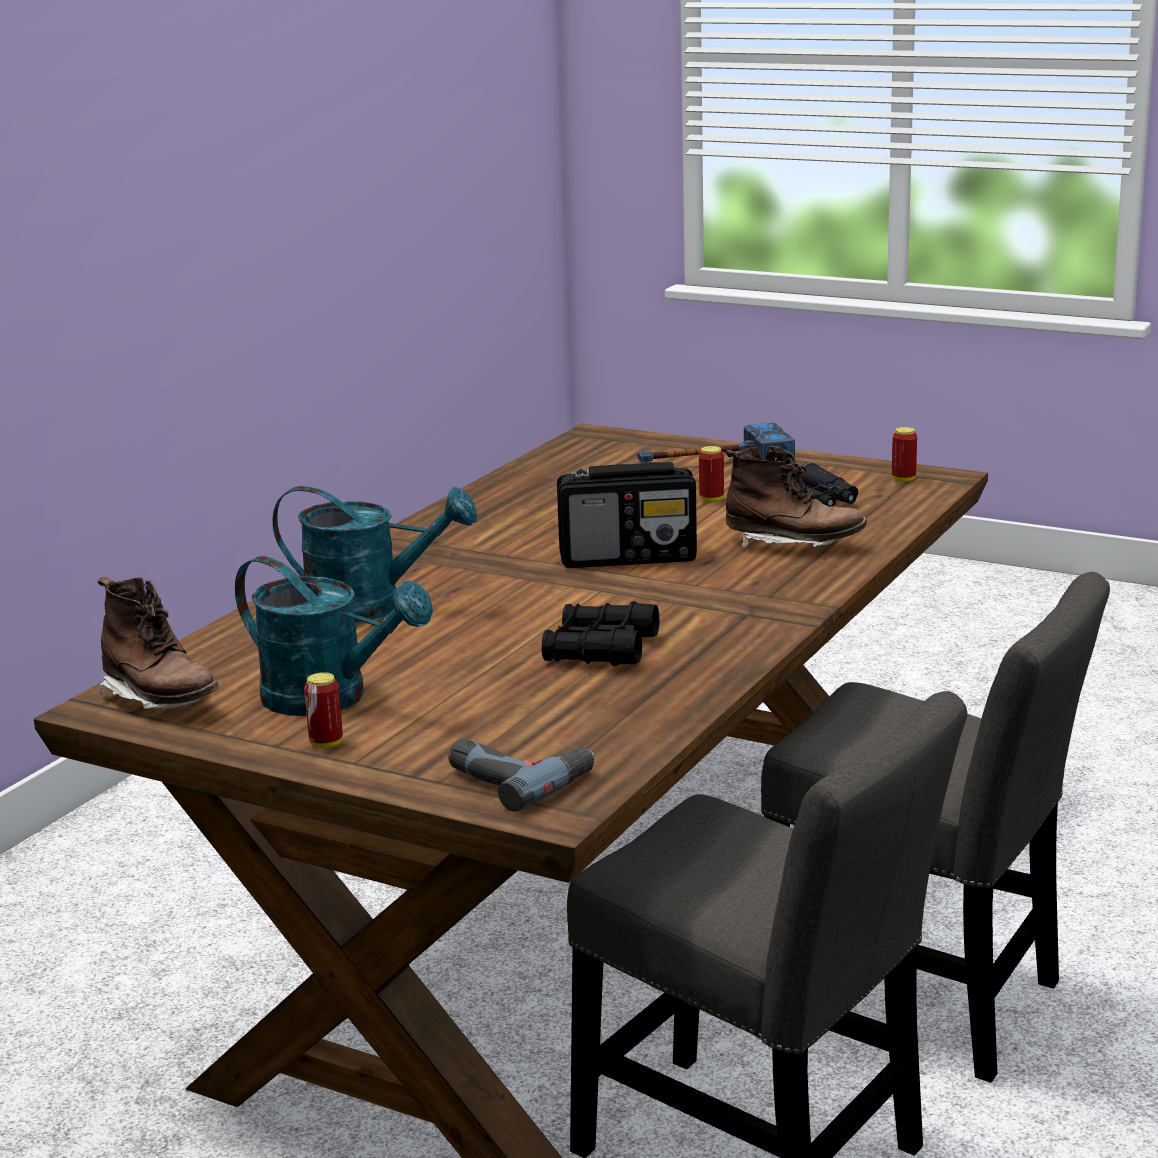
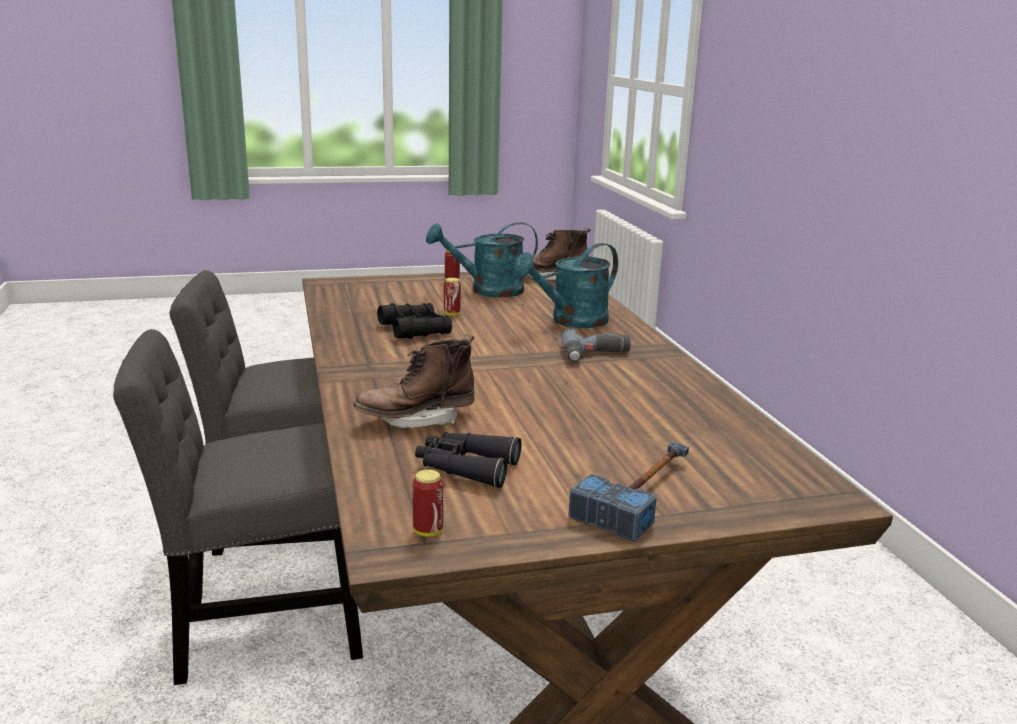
camera: 135 degrees right, 0 degrees up
power drill [448,739,595,812] -> power drill moved to [561,328,631,362]
radio [557,462,697,568] -> none
can [699,446,724,502] -> can moved to [444,278,461,316]

